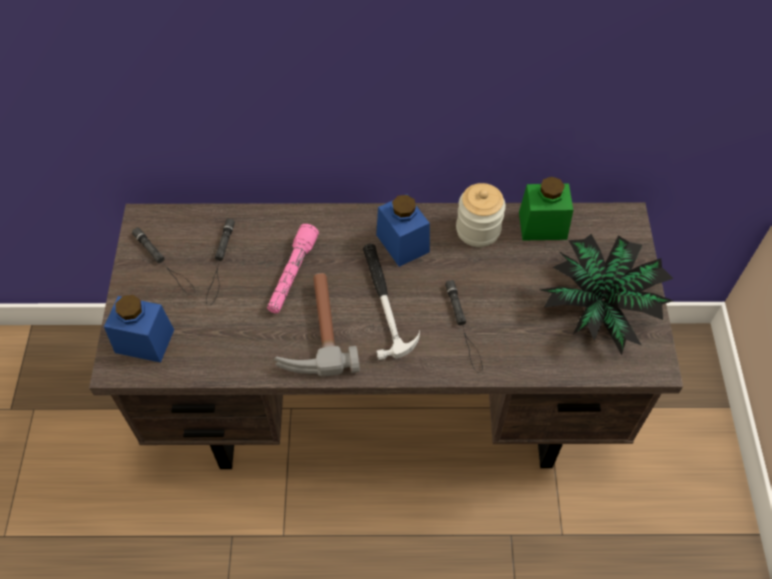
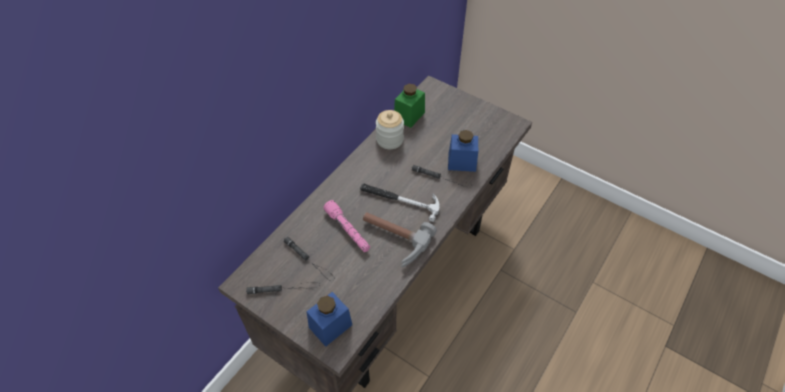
camera: 55 degrees left, 5 degrees down
blue jar [376,194,430,267] -> blue jar moved to [448,130,478,172]
potted plant [540,234,674,355] -> none

